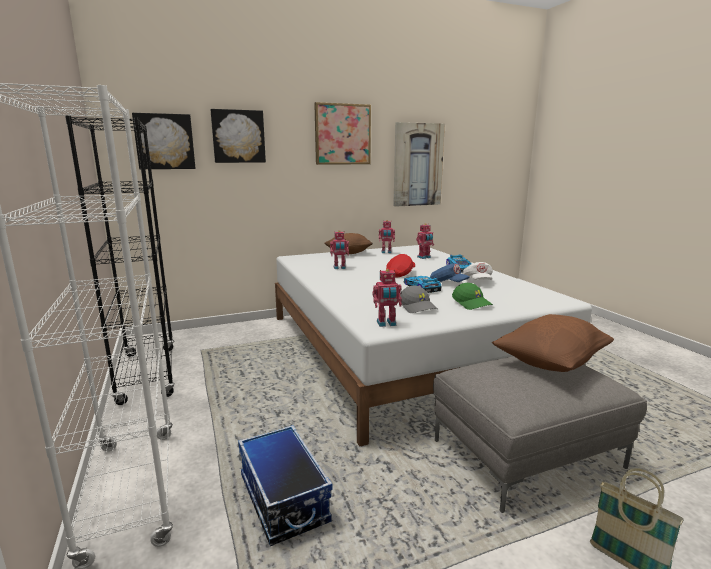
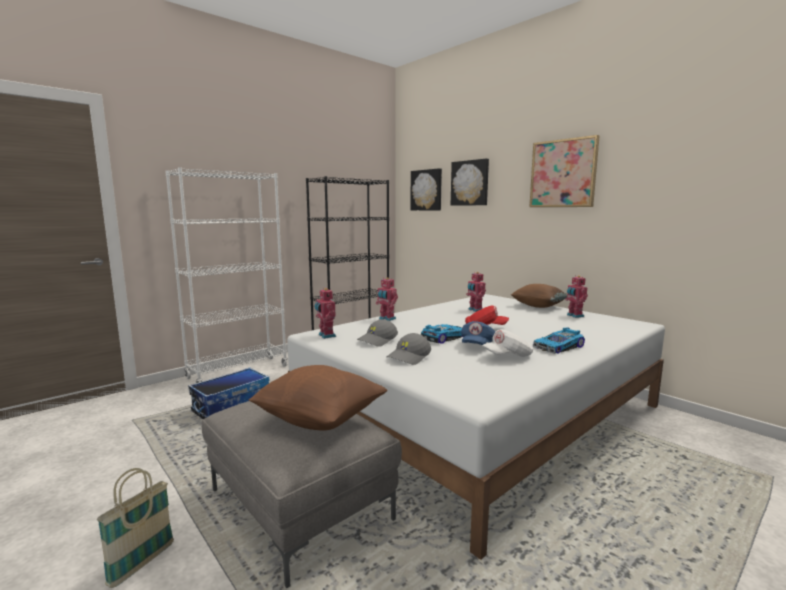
camera: 70 degrees right, 5 degrees down
picture [393,122,445,207] -> none
toy robot [416,223,434,259] -> toy robot moved to [376,277,398,321]
green cap [452,283,493,310] -> grey cap [387,333,431,365]

